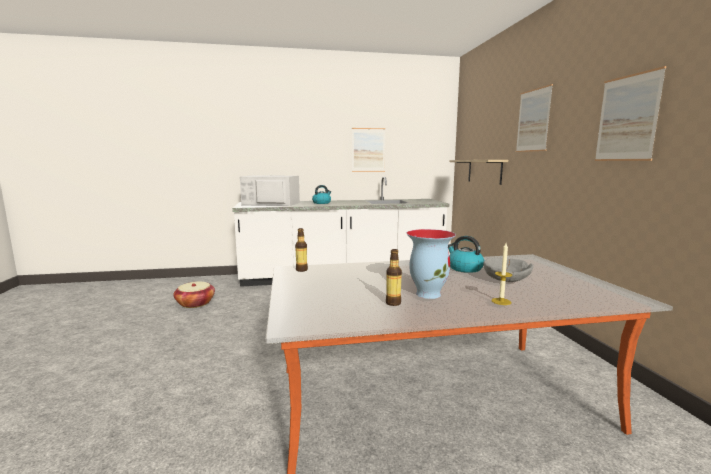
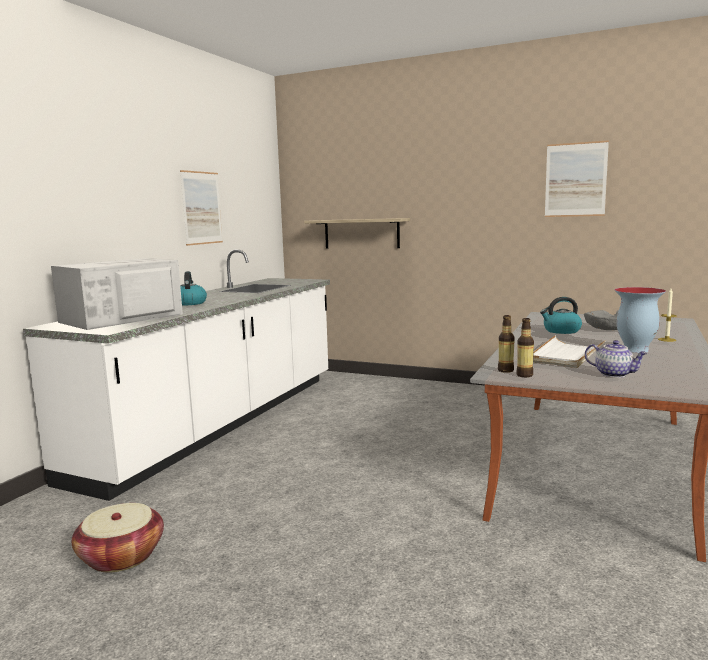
camera: 55 degrees left, 0 degrees up
bottle [386,249,402,306] -> bottle moved to [516,318,534,377]
picture [516,84,553,152] -> none
none -> white tray [533,335,606,368]
none -> teapot [585,340,648,378]

